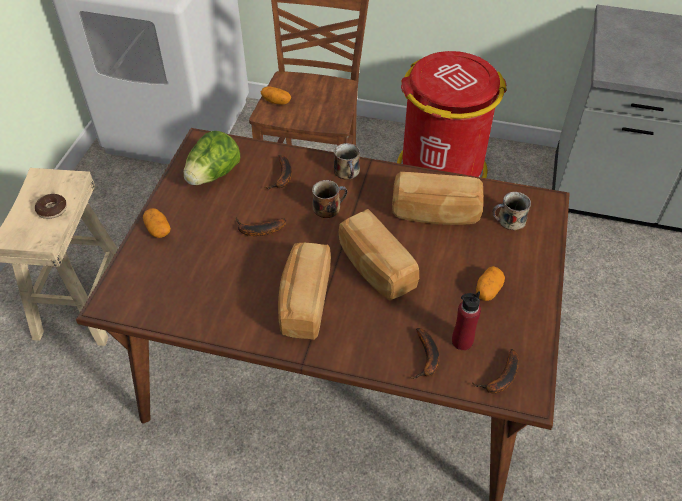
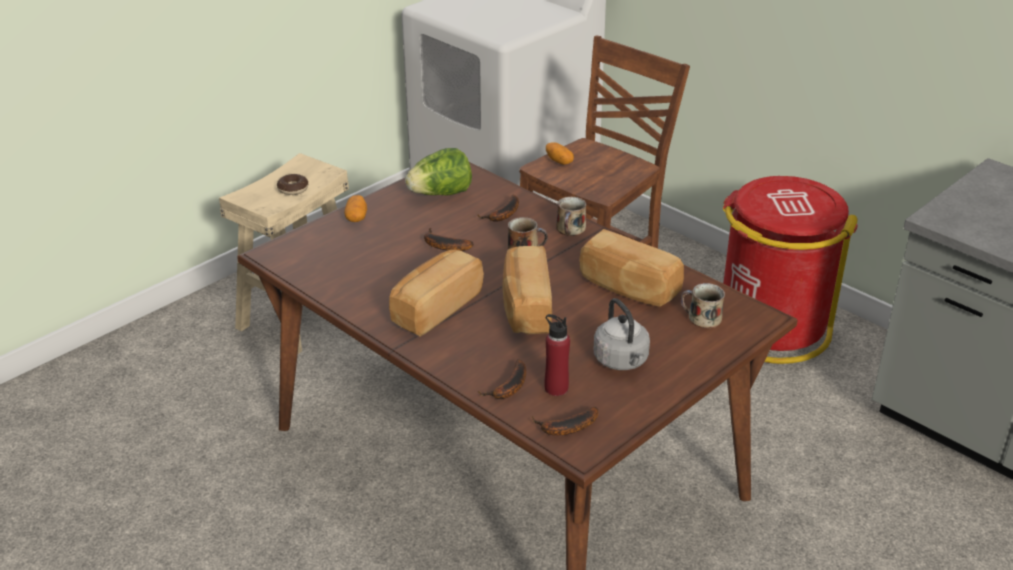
camera: 30 degrees right, 15 degrees down
potato [476,266,505,301] -> grey kettle [594,298,650,370]

